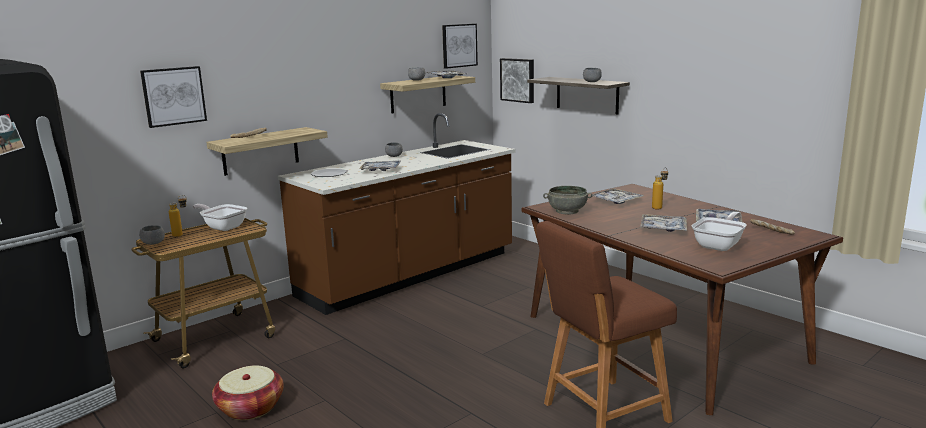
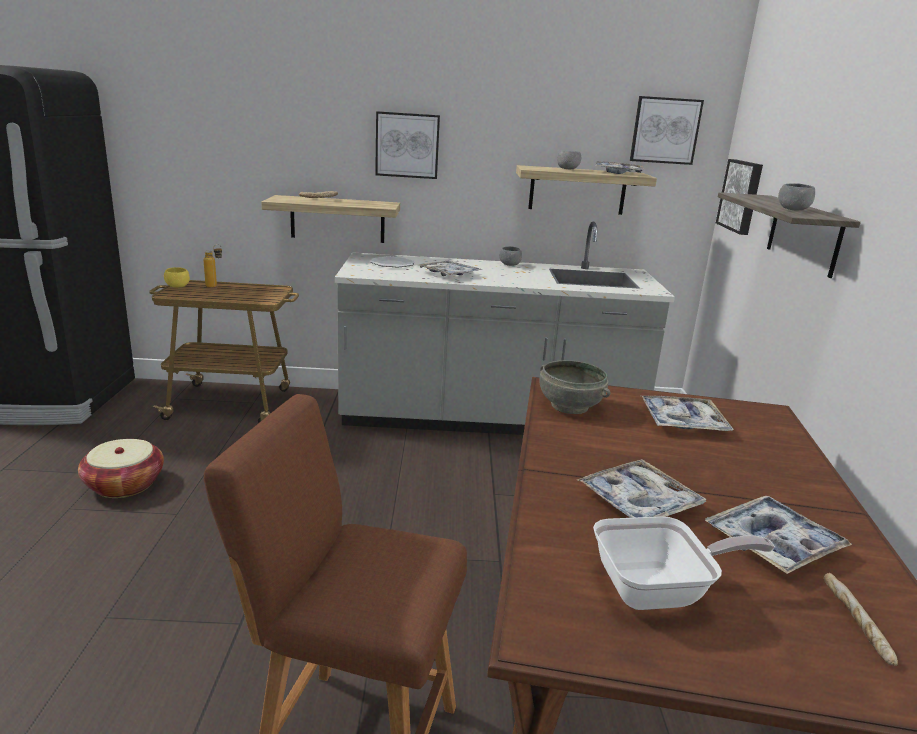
camera: 40 degrees right, 5 degrees up
grey bowl [139,225,165,245] -> yellow bowl [164,267,190,288]
picture [140,66,207,128] -> picture moved to [375,111,440,179]
frying pan [193,204,247,231] -> none
brown counter [278,113,516,315] -> grey counter [335,221,675,435]
bottle [652,167,668,209] -> none

